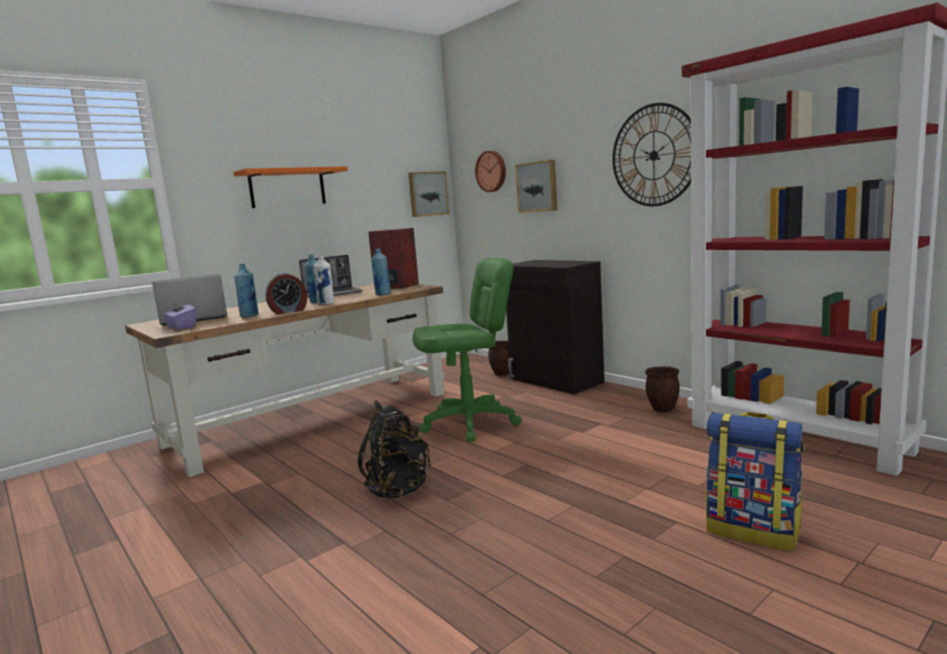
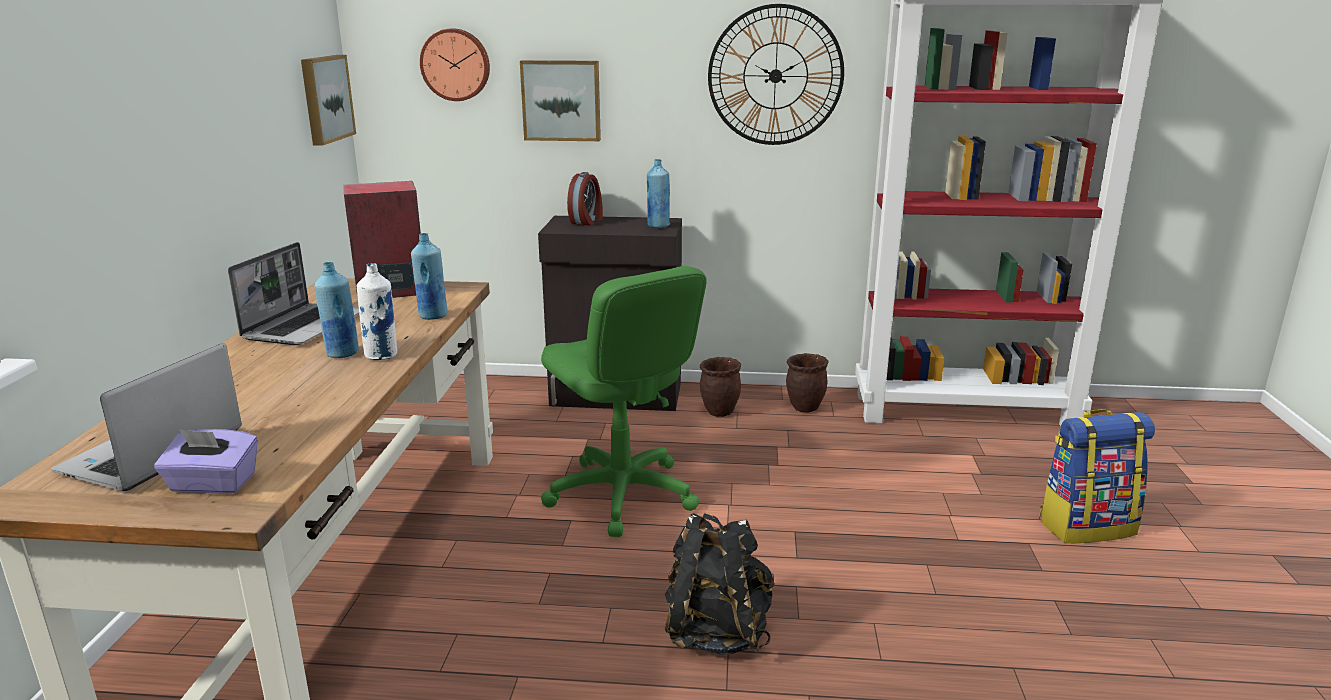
camera: 45 degrees left, 10 degrees up
orange shelf [233,166,348,208] -> none
blue bottle [234,264,259,318] -> blue bottle moved to [647,159,670,228]
alarm clock [265,273,307,314] -> alarm clock moved to [567,172,603,225]
green office chair [412,258,522,442] -> green office chair turned 120 degrees clockwise [541,266,707,537]
brown planter [488,340,509,376] -> brown planter moved to [700,357,741,417]

